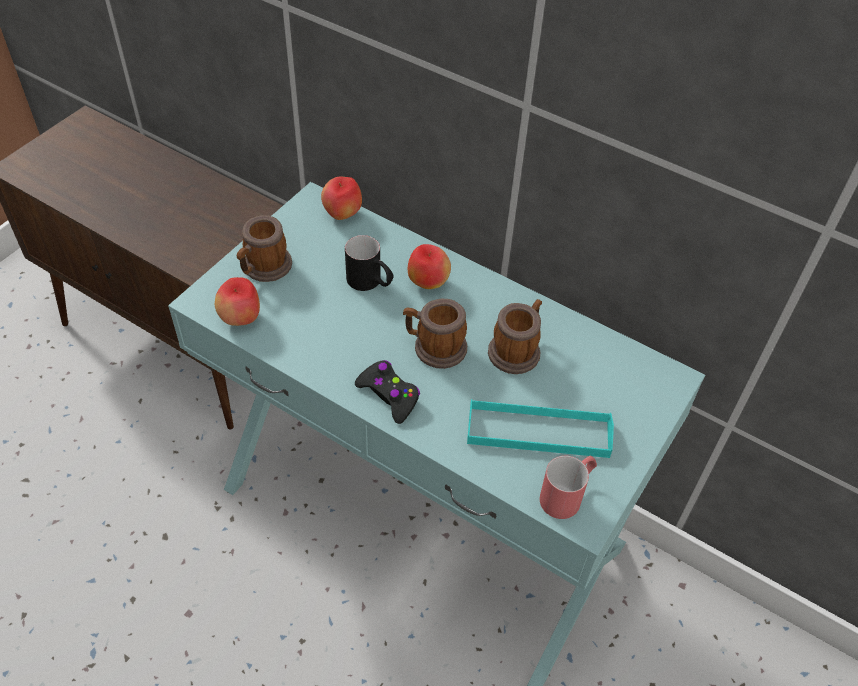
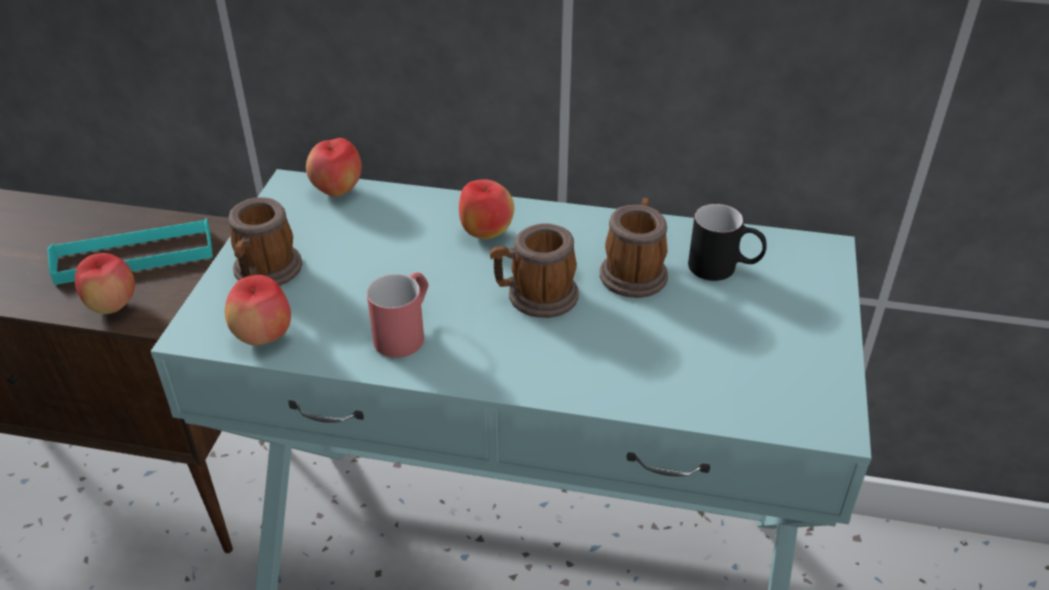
camera: 20 degrees left, 10 degrees down
black mug [345,235,394,291] -> black mug moved to [688,204,767,281]
black game controller [355,360,420,424] -> none
turquoise tray [467,399,614,458] -> turquoise tray moved to [47,218,213,285]
red mug [540,456,597,519] -> red mug moved to [367,272,429,358]
none -> apple [75,253,135,314]

